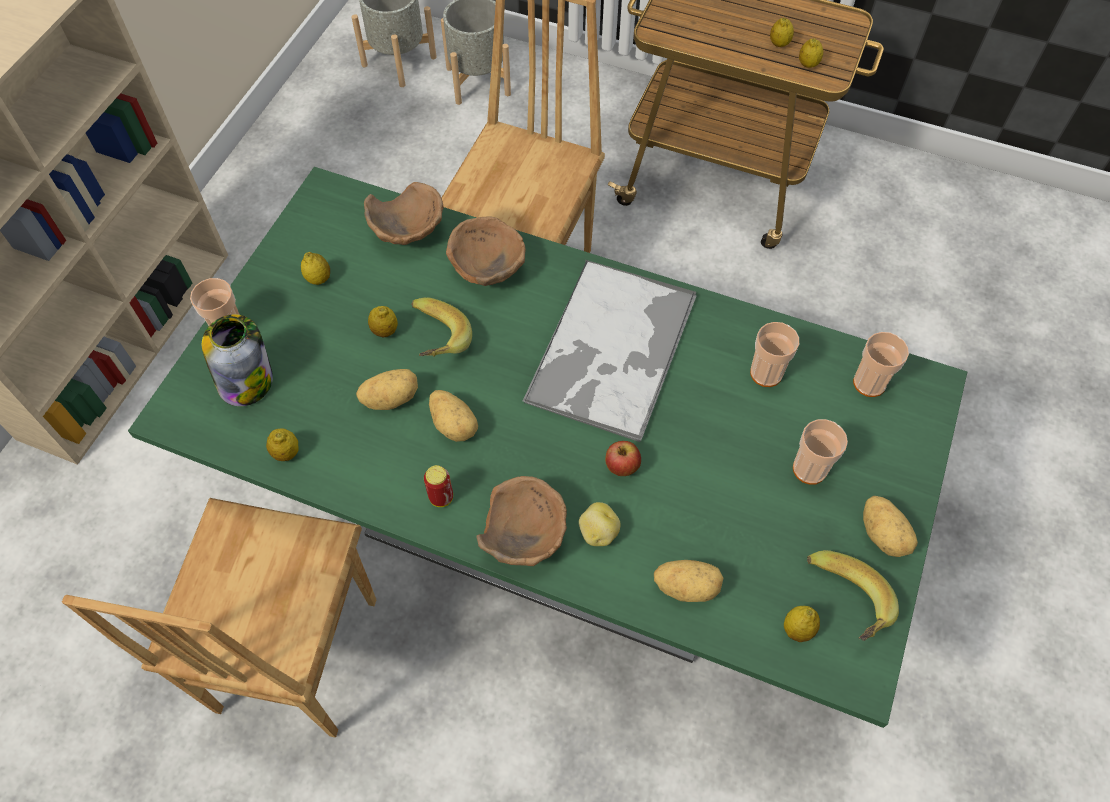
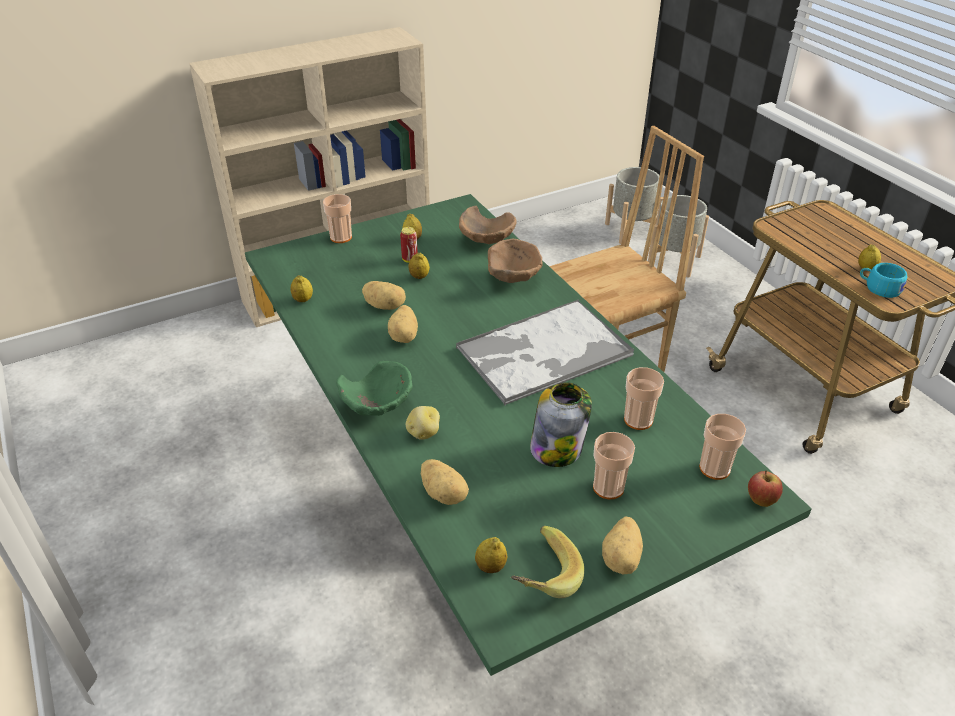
camera: 40 degrees right, 20 degrees down
brown chair [62,498,376,738] -> none
jar [202,314,273,406] -> jar moved to [530,382,592,467]
banana [411,297,472,357] -> none
can [424,465,453,507] -> can moved to [400,227,418,263]
brown bowl [476,476,567,566] -> green bowl [336,361,413,416]
apple [605,441,641,476] -> apple moved to [748,471,783,507]
lemon [799,38,823,68] -> turquoise cup [860,263,908,298]

